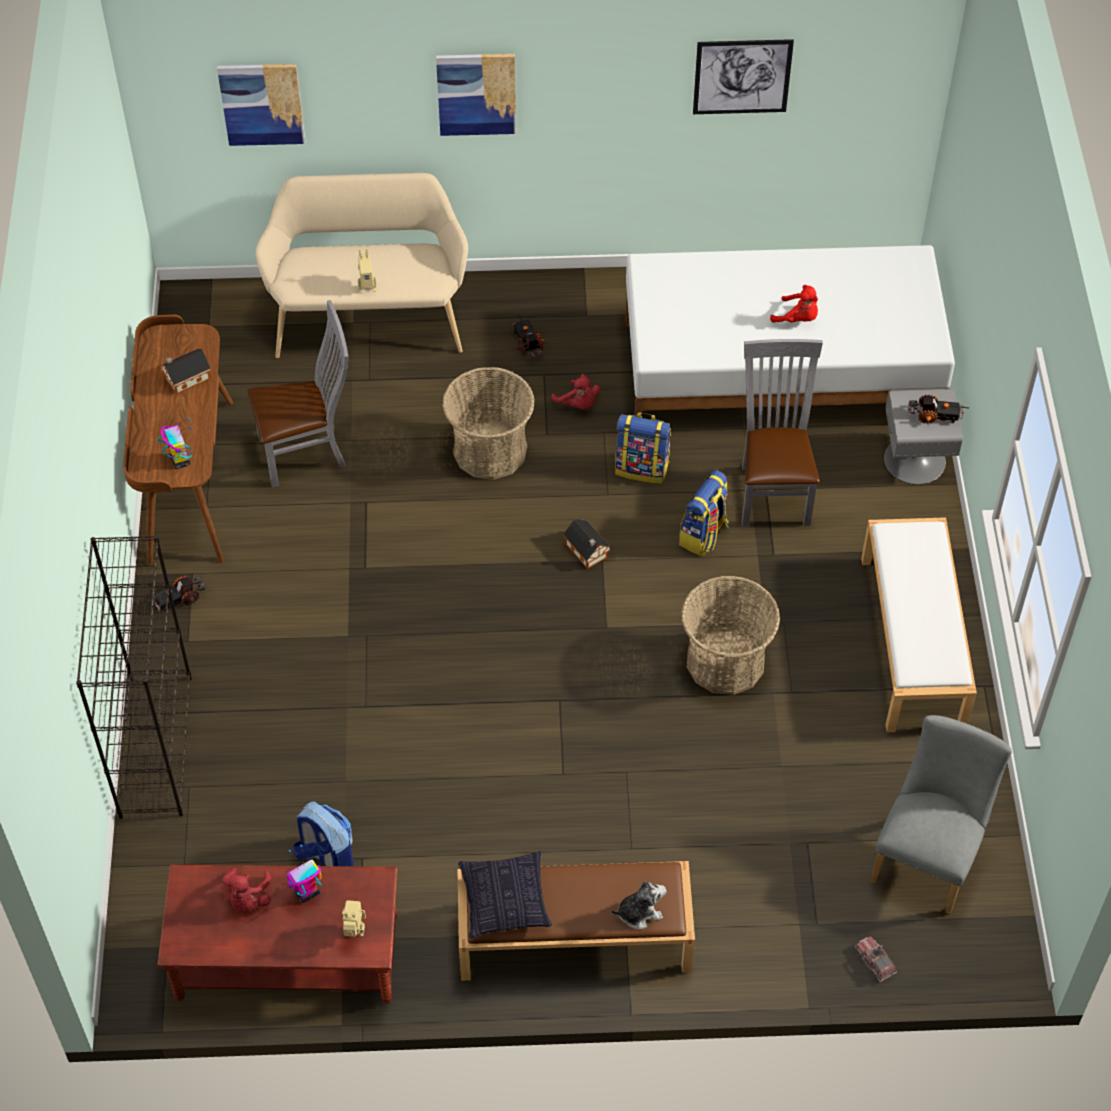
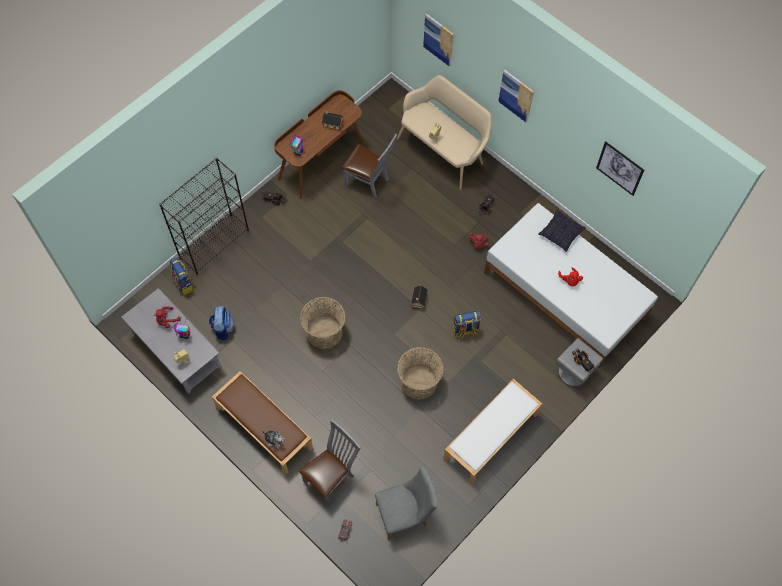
camera: 45 degrees right, 10 degrees up
brown coffee table [157,865,398,1004] -> grey coffee table [121,288,221,394]
basket [442,367,535,480] -> basket moved to [300,297,345,349]
pillow [458,851,552,939] -> pillow moved to [538,210,586,252]
backpack [615,412,671,483] -> backpack moved to [170,258,195,296]
grey chair [742,339,823,527] -> grey chair moved to [299,419,361,506]

